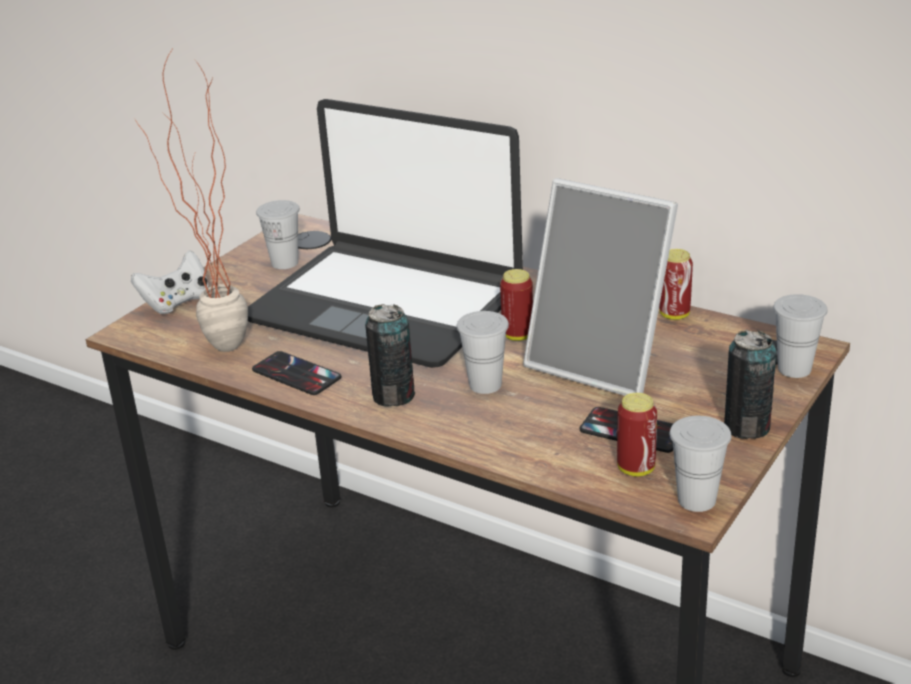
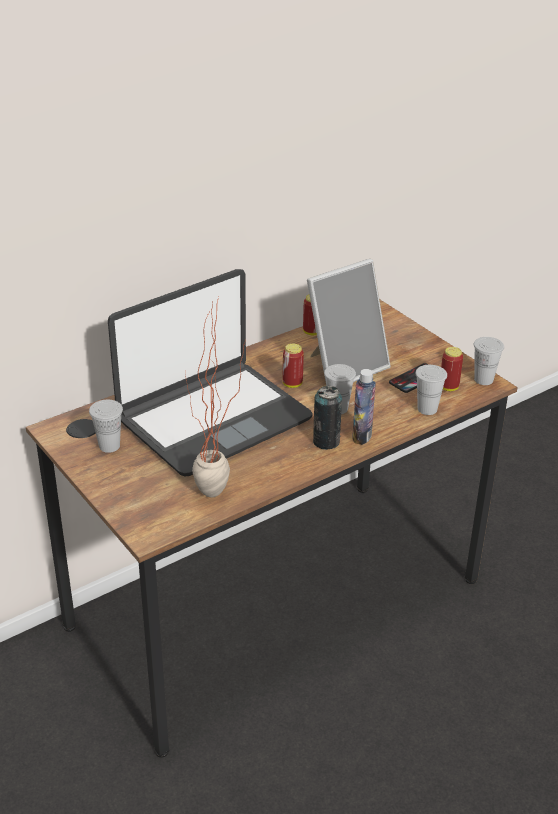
camera: 70 degrees left, 5 degrees up
white game controller [131,250,209,314] -> none
phone [252,351,341,395] -> none
can [724,330,777,439] -> none
white cup [773,294,828,378] -> white cup moved to [415,365,447,415]
none -> bottle [352,369,376,445]

